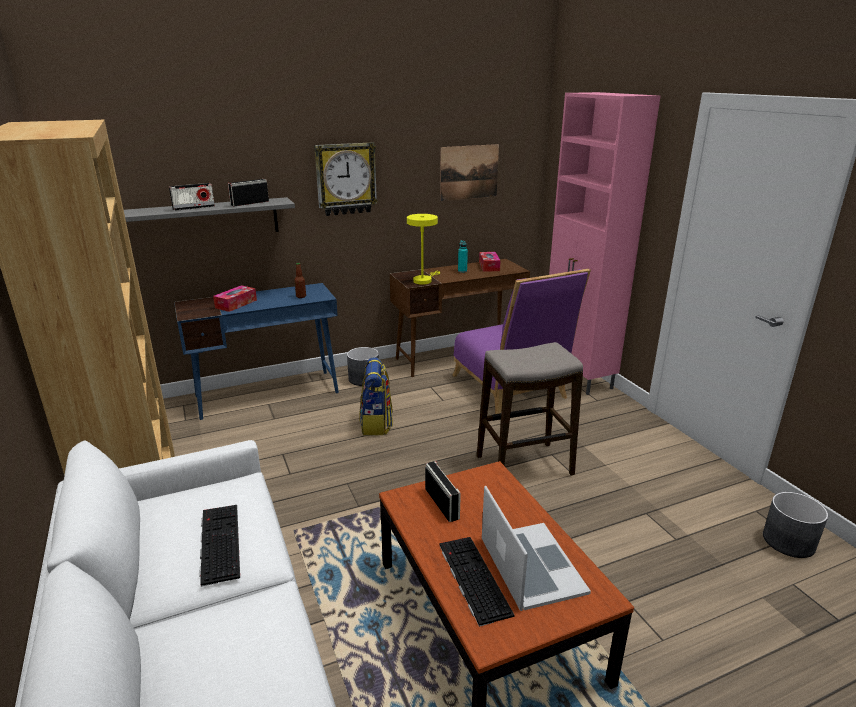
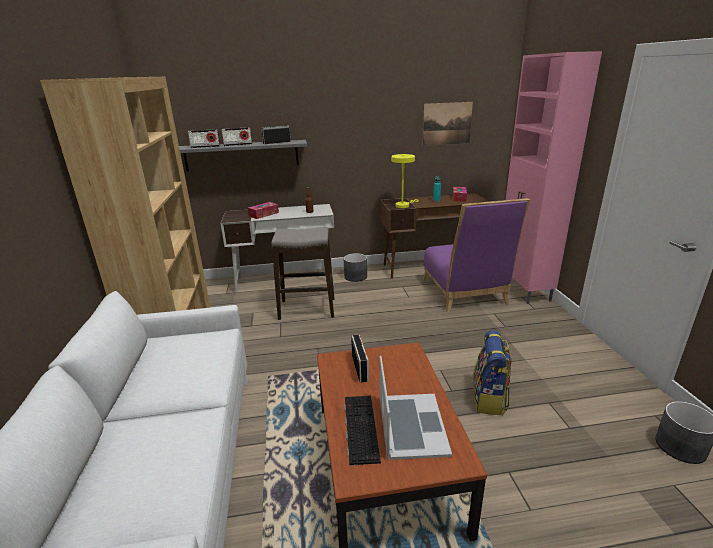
camera: 15 degrees right, 0 degrees up
blue desk [174,283,339,420] -> white desk [221,204,335,294]
keyboard [199,505,240,587] -> none
wall clock [314,142,378,216] -> none
backpack [359,357,393,436] -> backpack moved to [473,330,511,415]
stool [477,342,583,475] -> stool moved to [271,227,335,320]
none -> radio [188,129,220,148]

